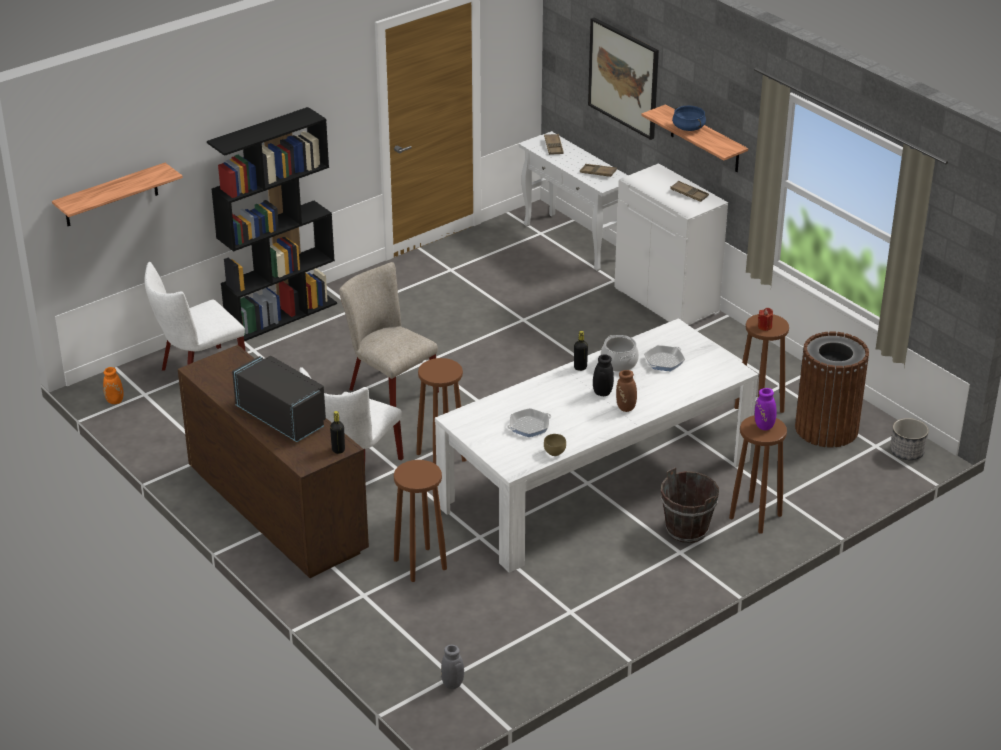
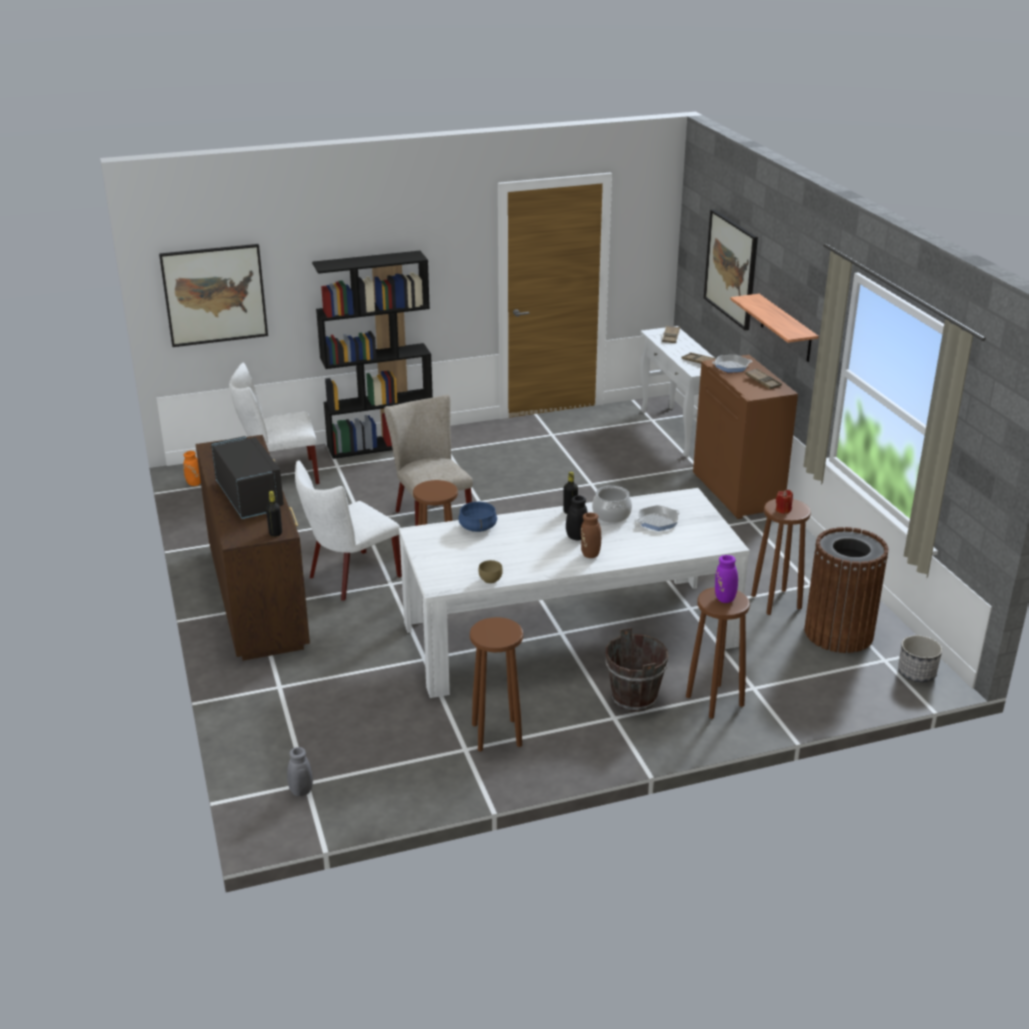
camera: 20 degrees right, 5 degrees down
shelf [52,163,183,226] -> picture [159,244,268,347]
brown stool [394,460,447,582] -> brown stool moved to [470,617,523,752]
frying pan [507,408,551,437] -> frying pan moved to [712,355,752,372]
white cabinet [614,163,728,325] -> brown cabinet [693,355,798,519]
blue cooking pot [672,105,706,131] -> blue cooking pot moved to [458,502,497,532]

